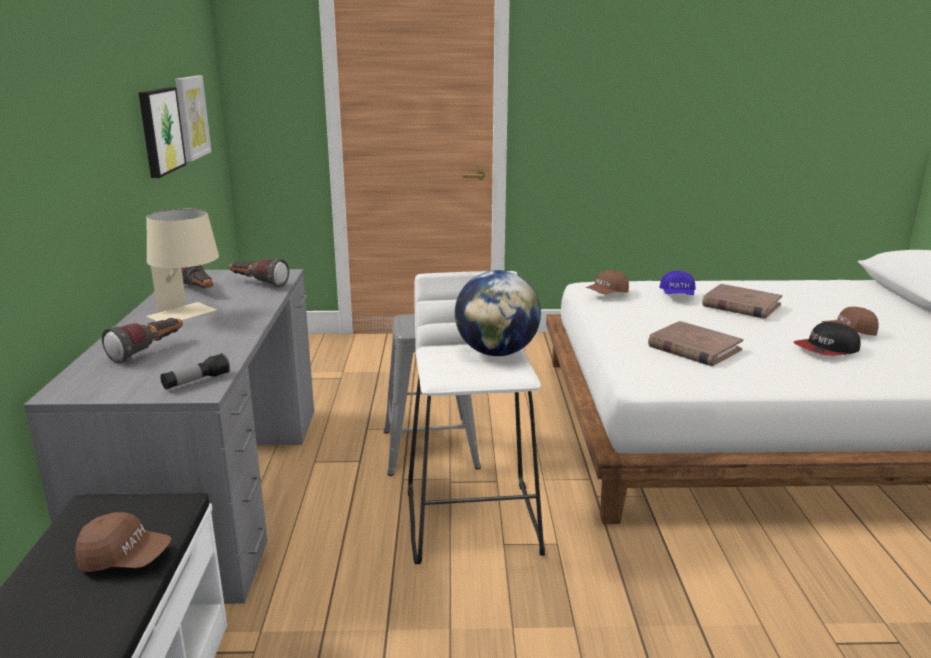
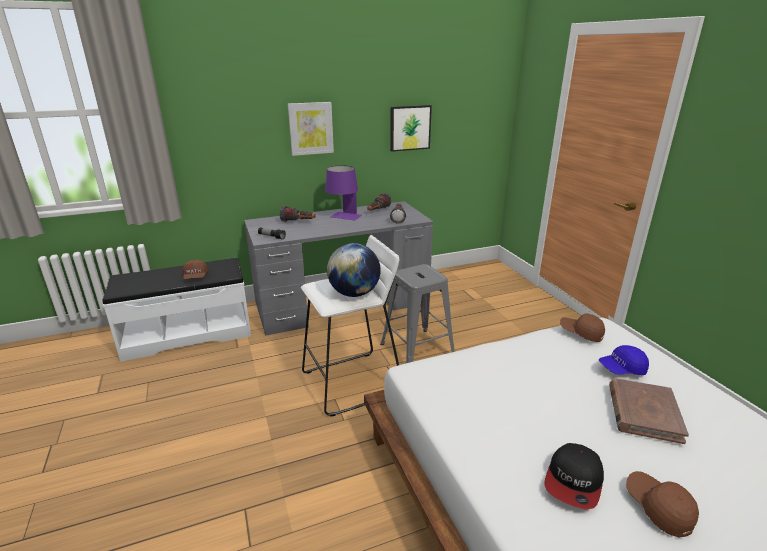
camera: 70 degrees right, 5 degrees up
beige table lamp [146,209,219,321] -> purple table lamp [325,165,362,220]
picture [175,76,212,162] -> picture moved to [288,102,334,156]
brown book [648,321,743,366] -> none
cap [793,322,861,356] -> cap turned 105 degrees counterclockwise [544,443,604,510]

